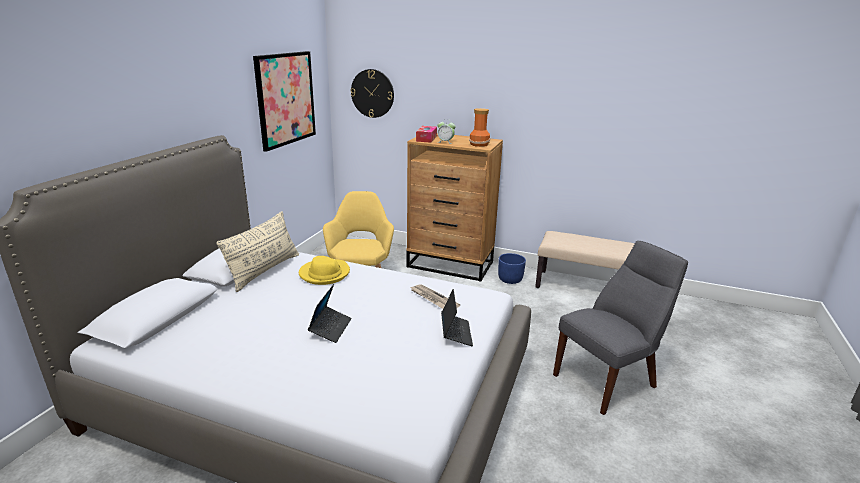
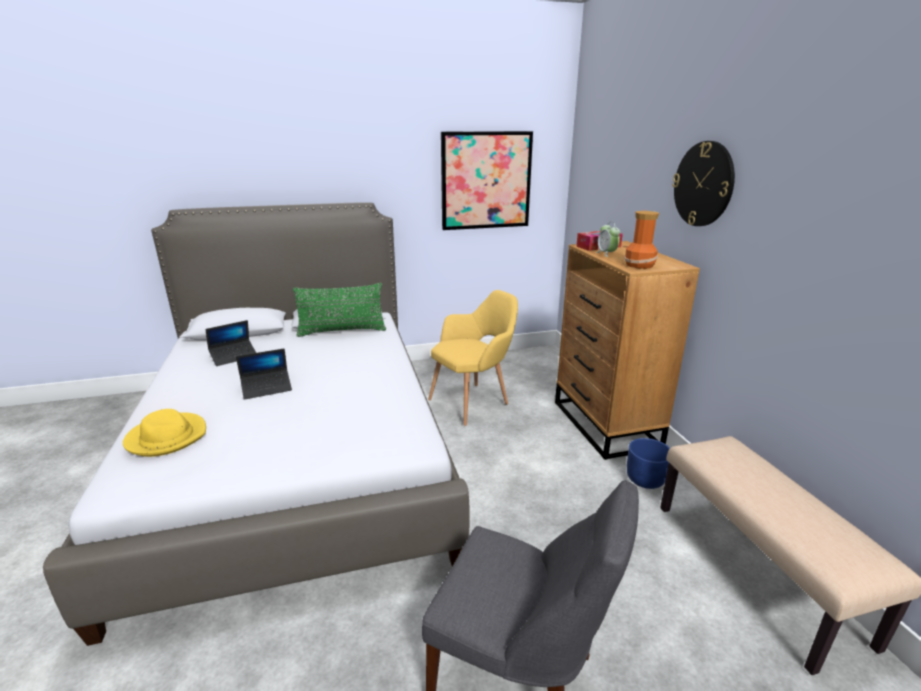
camera: 55 degrees right, 0 degrees up
beige pillow [216,211,299,292] -> green pillow [293,283,386,337]
yellow hat [299,256,350,285] -> yellow hat moved to [123,409,206,457]
wall clock [350,69,394,118] -> wall clock moved to [672,141,735,226]
newspaper [410,284,460,309] -> none
laptop [441,289,473,347] -> laptop moved to [206,320,256,366]

